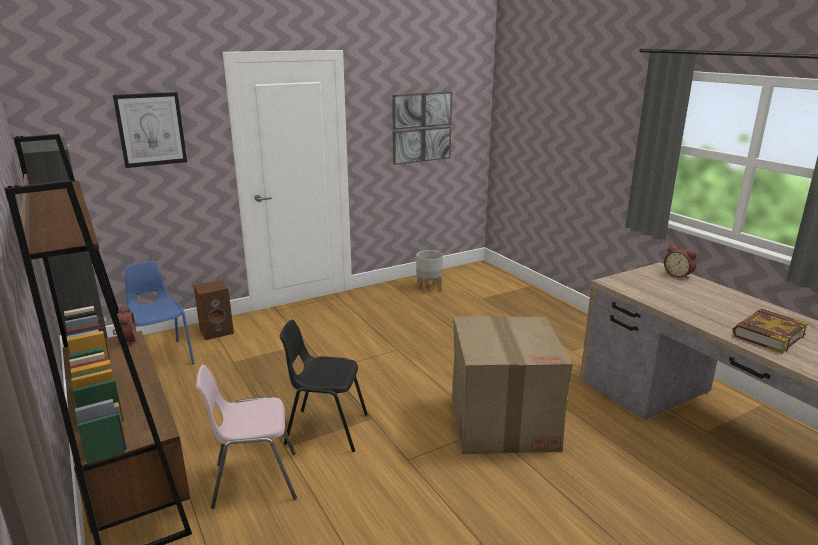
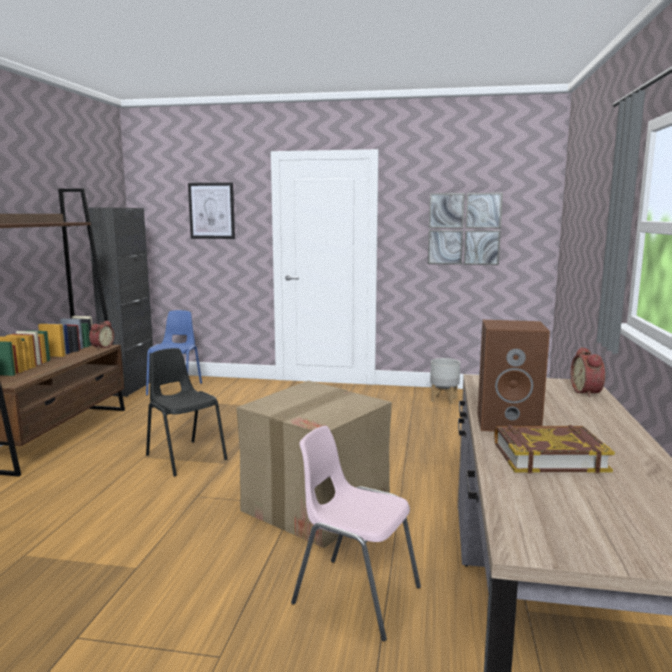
camera: 40 degrees right, 10 degrees down
brown speaker [193,280,234,340] -> brown speaker moved to [478,320,550,432]
pink chair [196,365,297,509] -> pink chair moved to [291,426,421,641]

